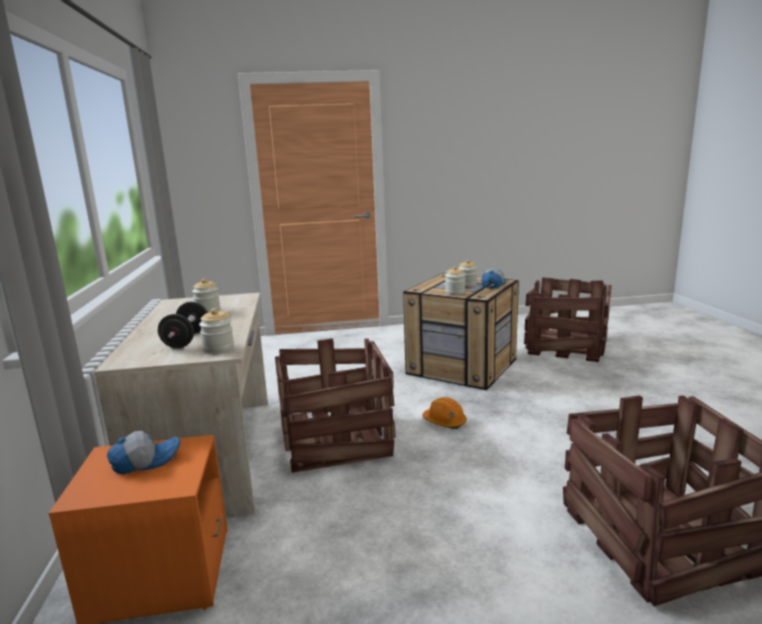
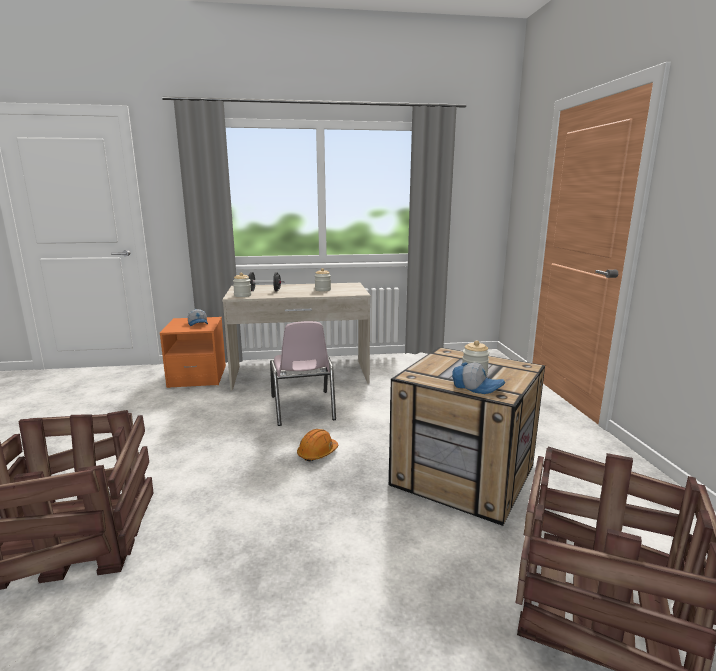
camera: 90 degrees right, 0 degrees up
crate [275,338,396,473] -> pink chair [270,321,336,426]
jar [445,266,465,295] -> none

